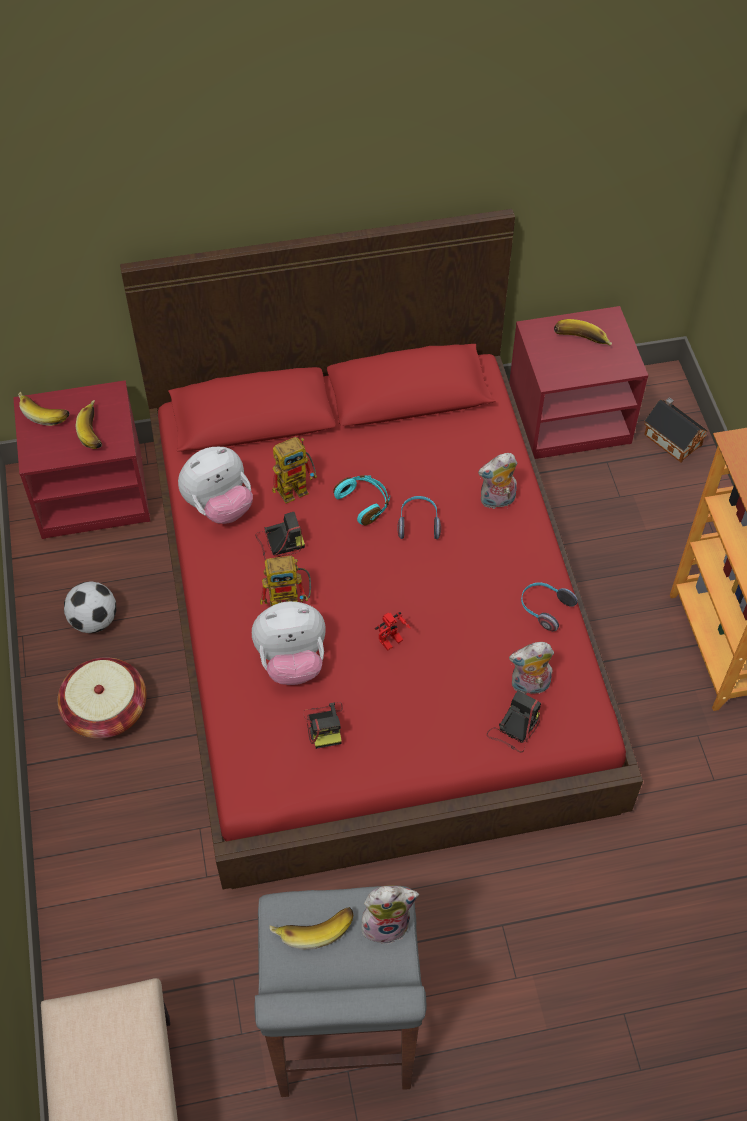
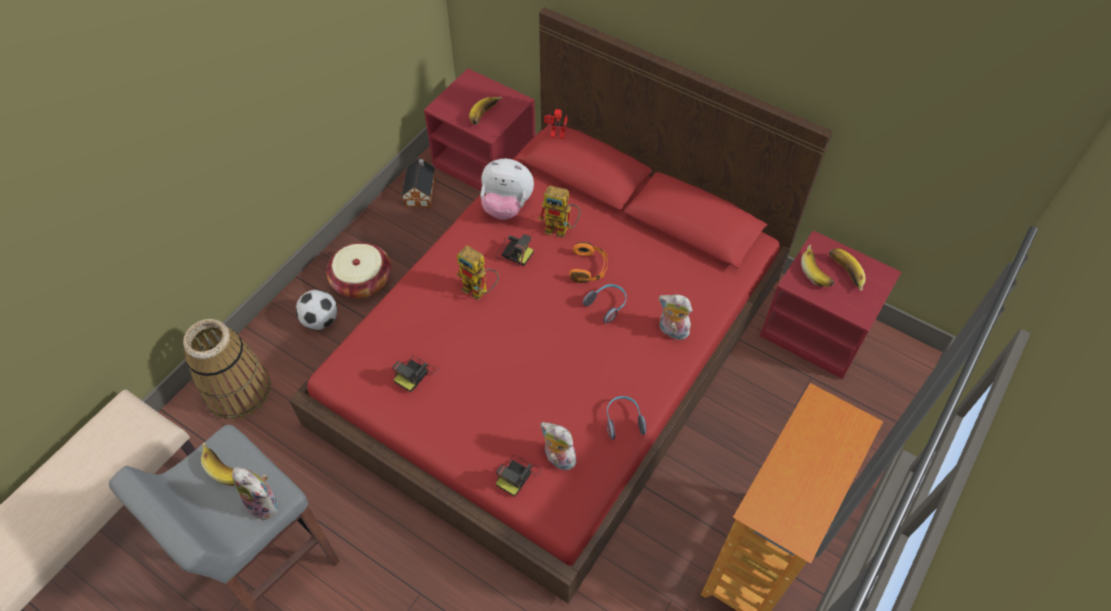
camera: 45 degrees right, 0 degrees up
banana [18,391,70,426] -> banana moved to [801,245,834,287]
football [64,581,116,633] -> football moved to [296,290,337,330]
plush toy [252,601,326,685] -> none
turquoise headphones [333,475,390,526] -> orange headphones [569,242,608,283]
toy robot [375,612,411,650] -> toy robot moved to [544,109,569,139]
camera [487,690,541,753] -> camera turned 135 degrees clockwise [496,455,542,497]
toy house [644,397,709,463] -> toy house moved to [401,158,435,208]
none -> basket [183,319,271,420]

